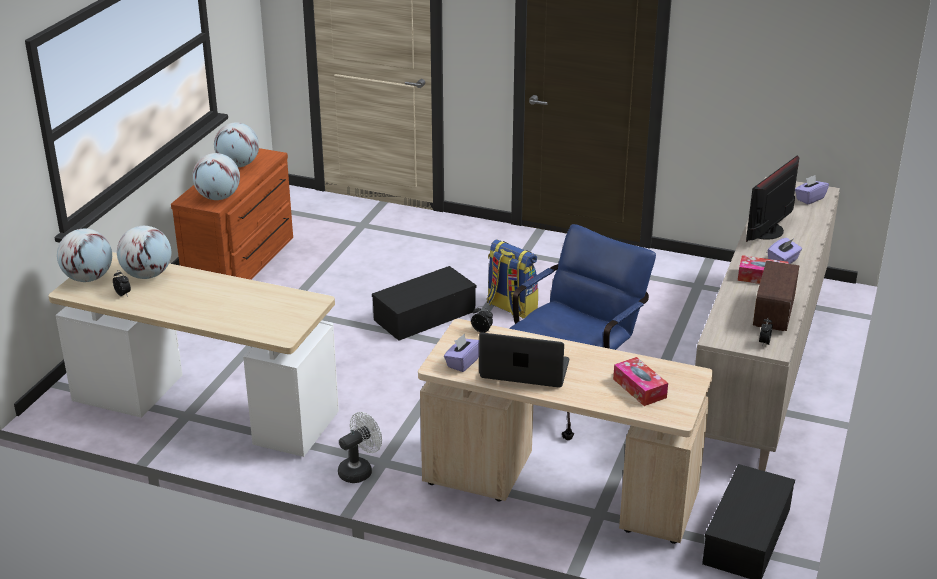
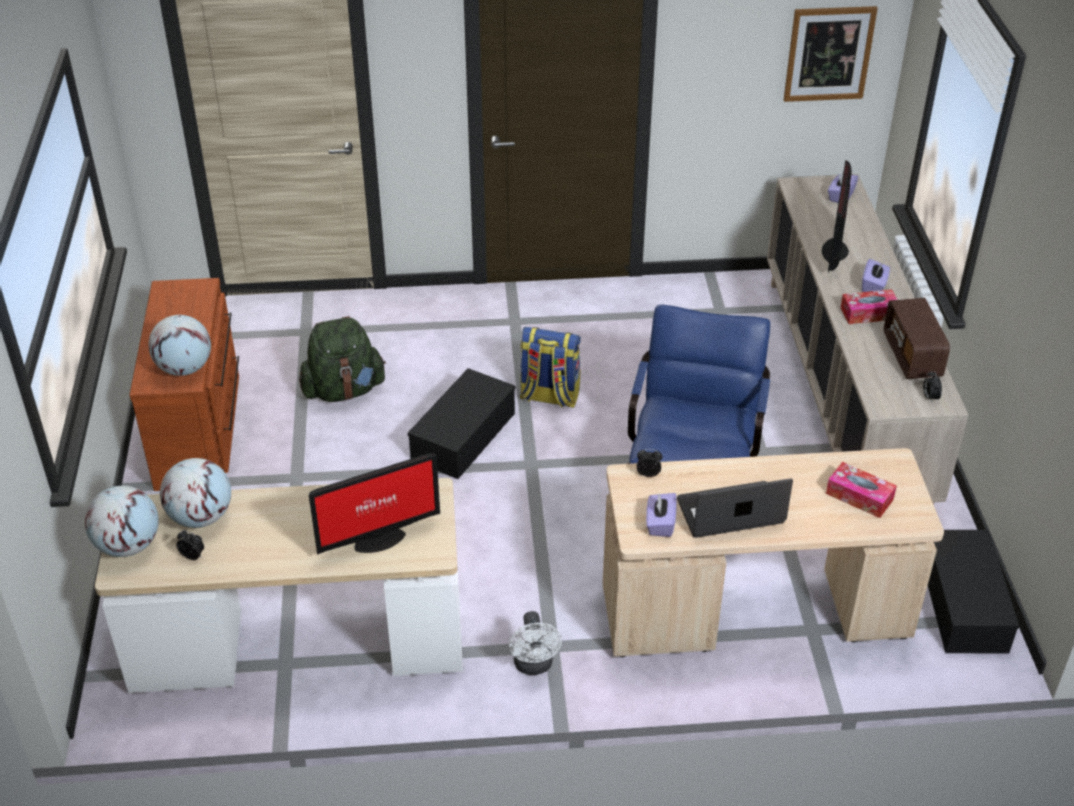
camera: 25 degrees left, 10 degrees up
globe [214,122,259,167] -> none
white fan [338,412,382,483] -> white fan turned 150 degrees clockwise [509,611,562,675]
none -> green backpack [299,316,386,402]
none -> monitor [309,453,440,554]
none -> picture [784,6,878,102]

